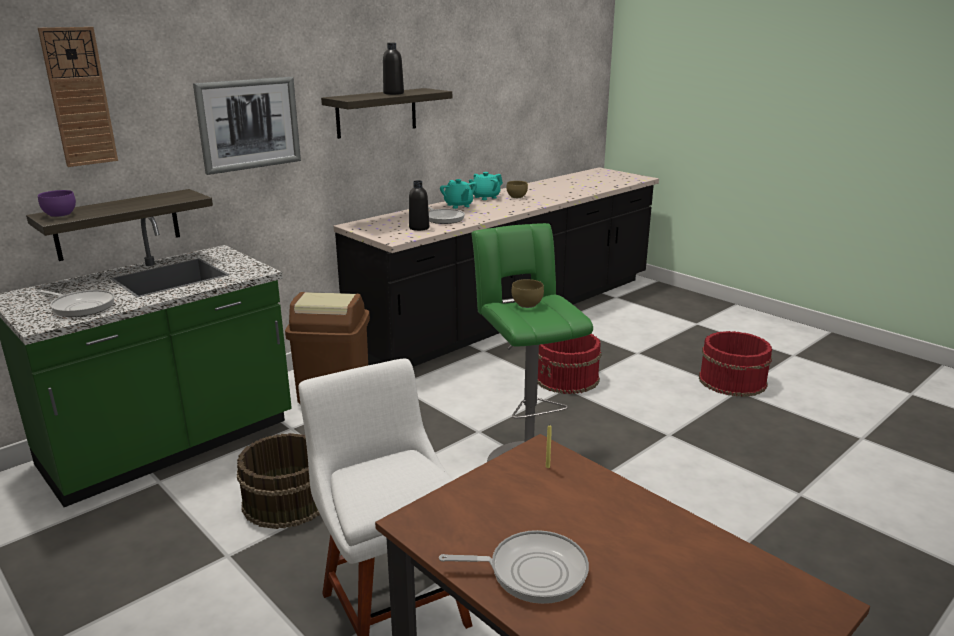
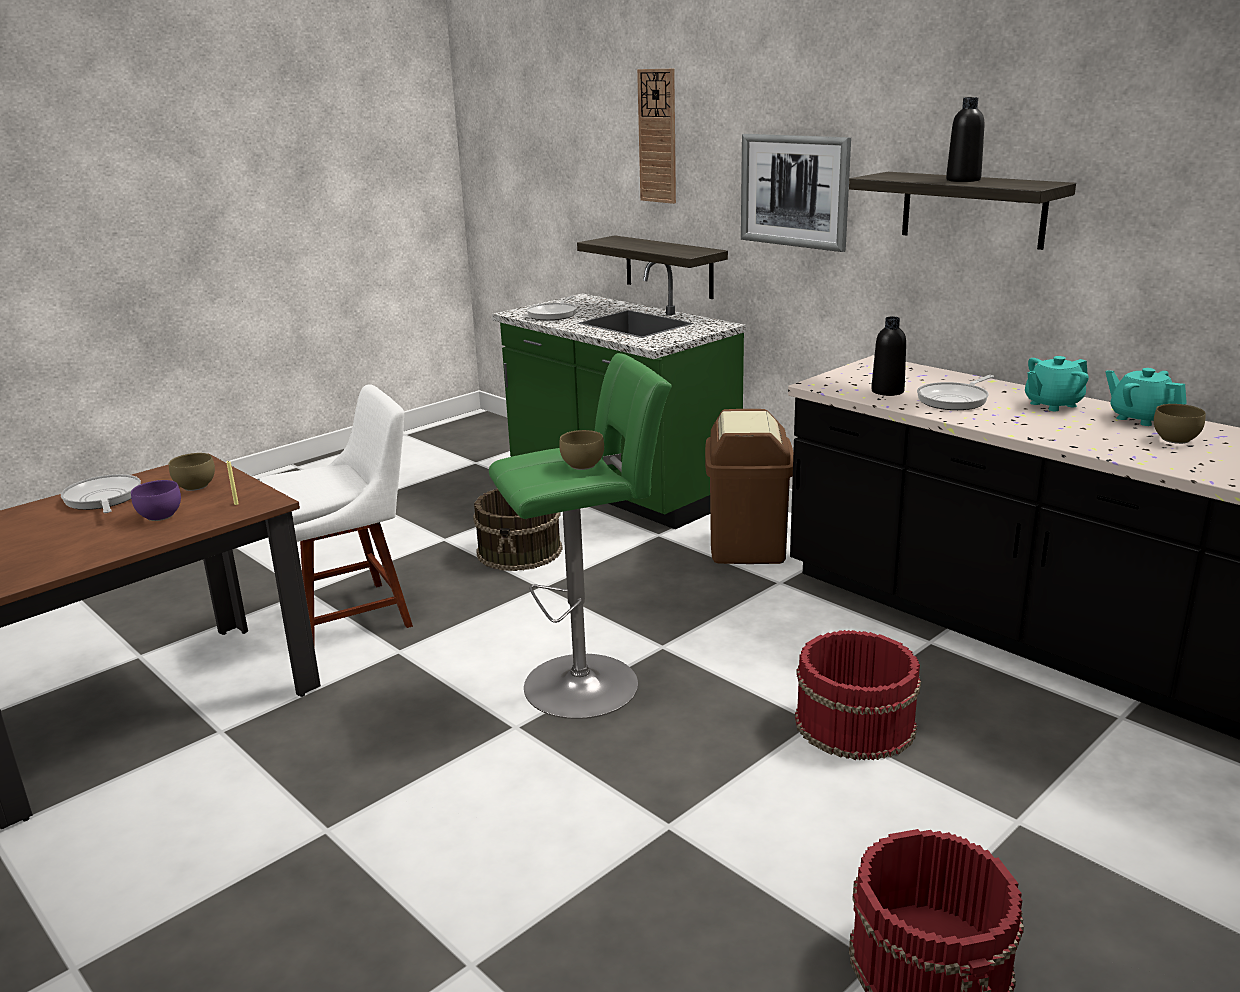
camera: 90 degrees right, 0 degrees up
purple bowl [38,190,76,217] -> purple bowl moved to [131,480,181,521]
frying pan [439,530,589,604] -> frying pan turned 150 degrees clockwise [61,474,141,513]
none -> brown bowl [169,453,215,491]

